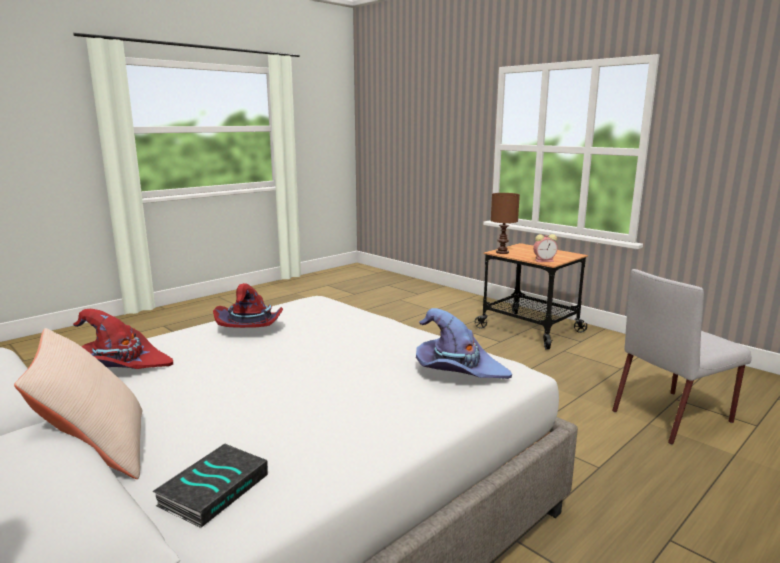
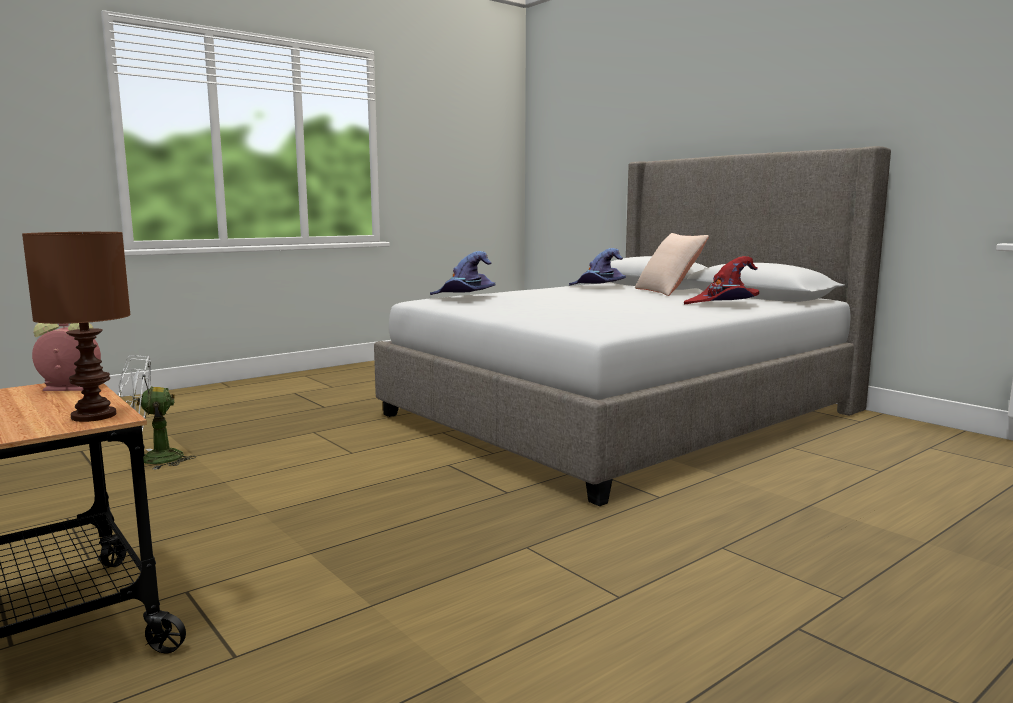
camera: 175 degrees left, 5 degrees down
book [152,443,268,528] -> purple hat [569,248,626,285]
red hat [213,283,283,328] -> none
grey chair [612,269,752,445] -> white fan [117,355,196,470]

